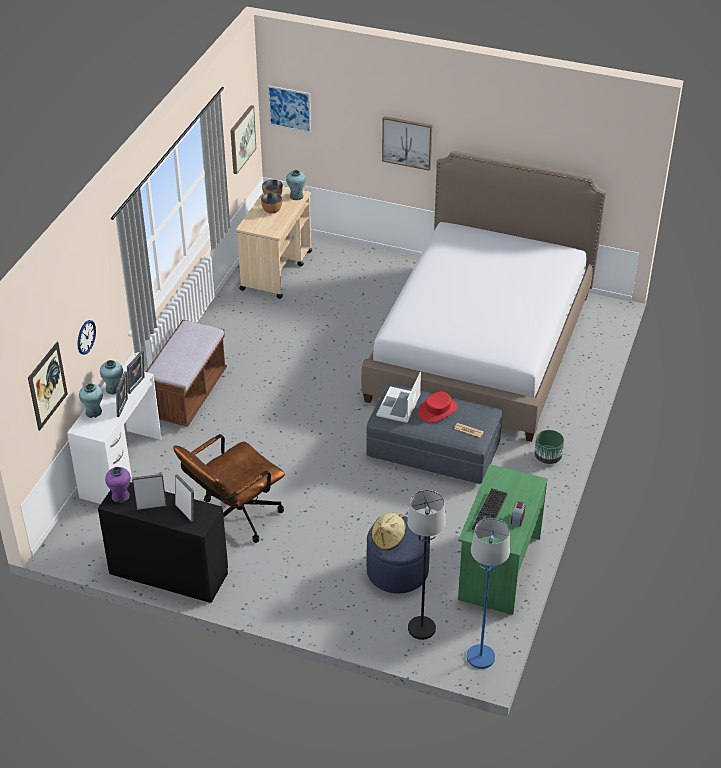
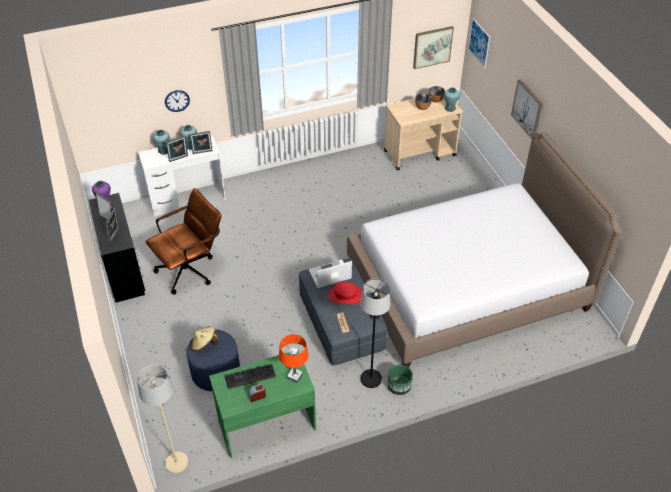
camera: 50 degrees right, 5 degrees up
picture [28,342,68,431] -> none
brown bench [146,320,227,427] -> none
brown office chair [173,434,285,543] -> brown office chair turned 135 degrees clockwise [146,188,222,295]
black floor lamp [407,490,446,640] -> black floor lamp moved to [360,279,391,388]
blue floor lamp [467,518,510,669] -> beige floor lamp [137,365,188,474]
none -> orange table lamp [279,334,309,383]

